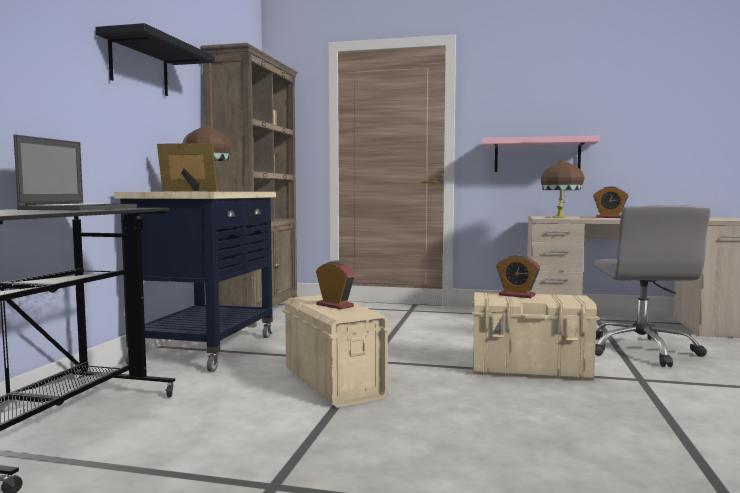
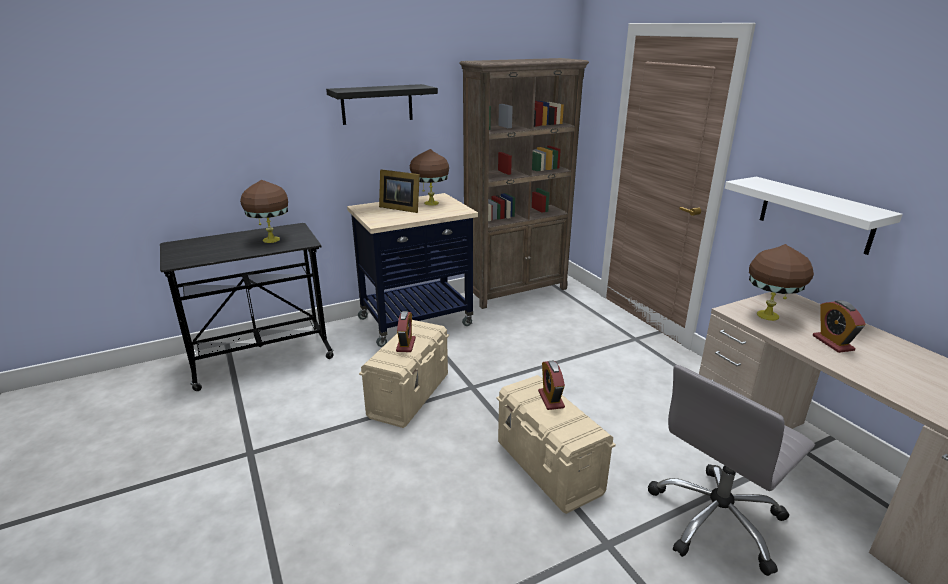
camera: 50 degrees right, 20 degrees up
laptop [13,134,137,210] -> brown table lamp [240,180,288,243]
picture frame [157,143,217,191] -> picture frame turned 150 degrees clockwise [379,169,420,213]
pink shelf [482,136,600,172] -> white shelf [725,177,903,255]

